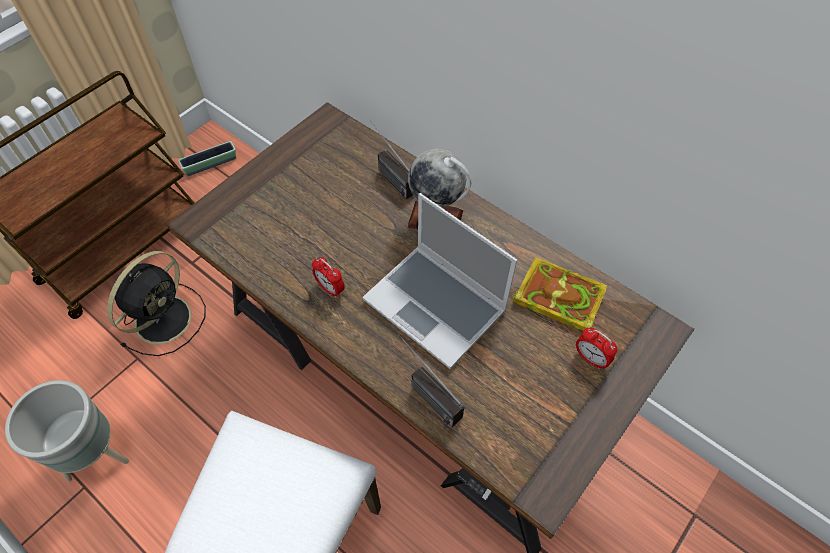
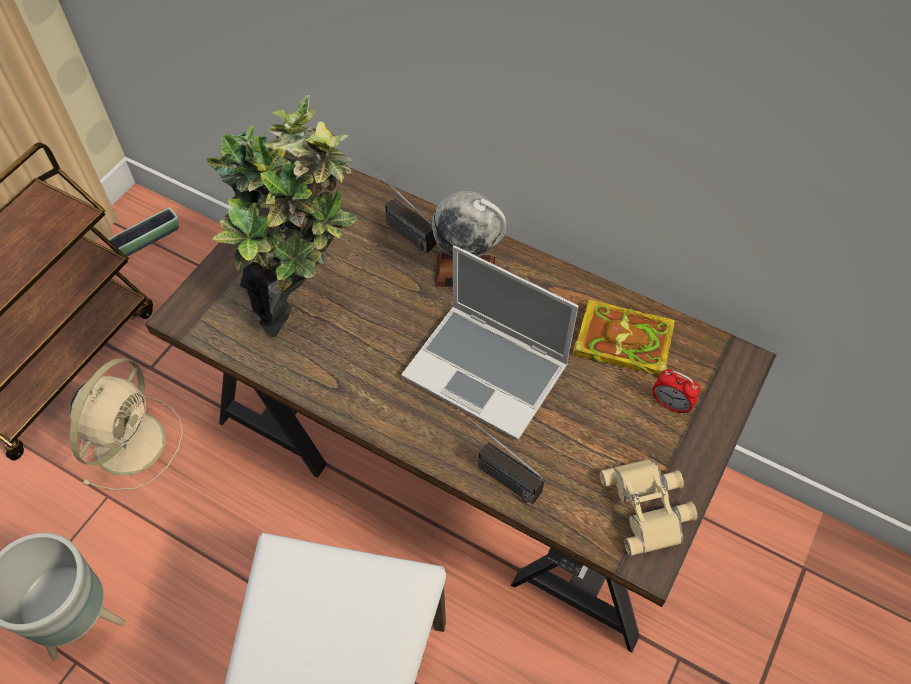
camera: 10 degrees left, 0 degrees up
black fan [107,251,206,356] -> beige fan [69,358,183,490]
alarm clock [312,257,345,298] -> none
none -> potted plant [206,95,357,337]
none -> beige binoculars [599,459,697,556]

